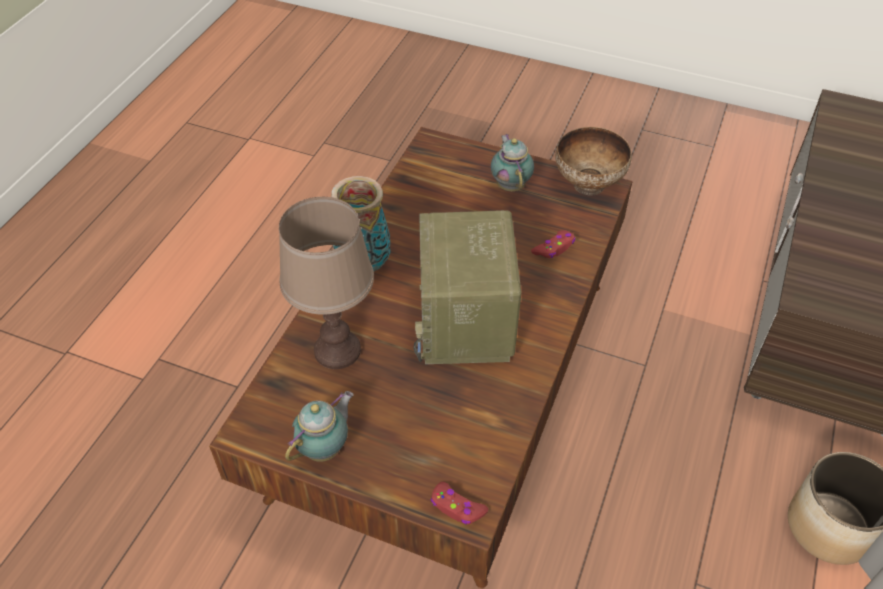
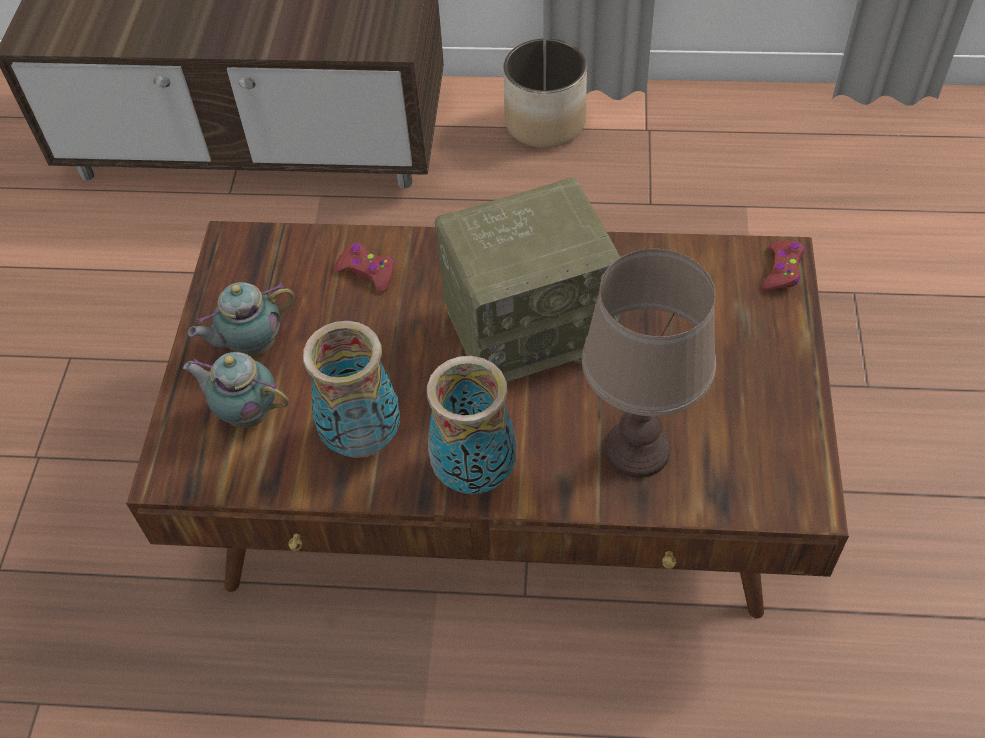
camera: 105 degrees left, 5 degrees up
teapot [285,391,354,462] -> teapot moved to [183,352,289,428]
bowl [555,127,632,196] -> none
none -> vase [303,321,400,458]

